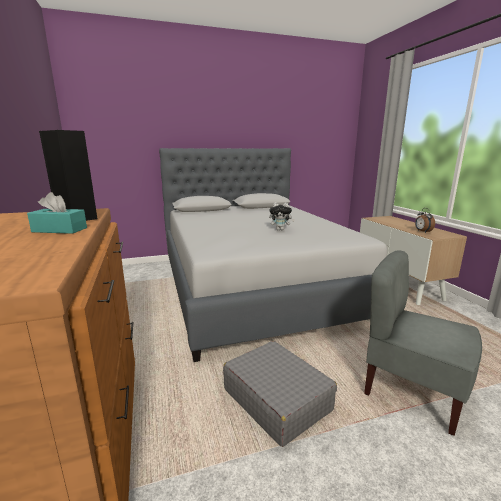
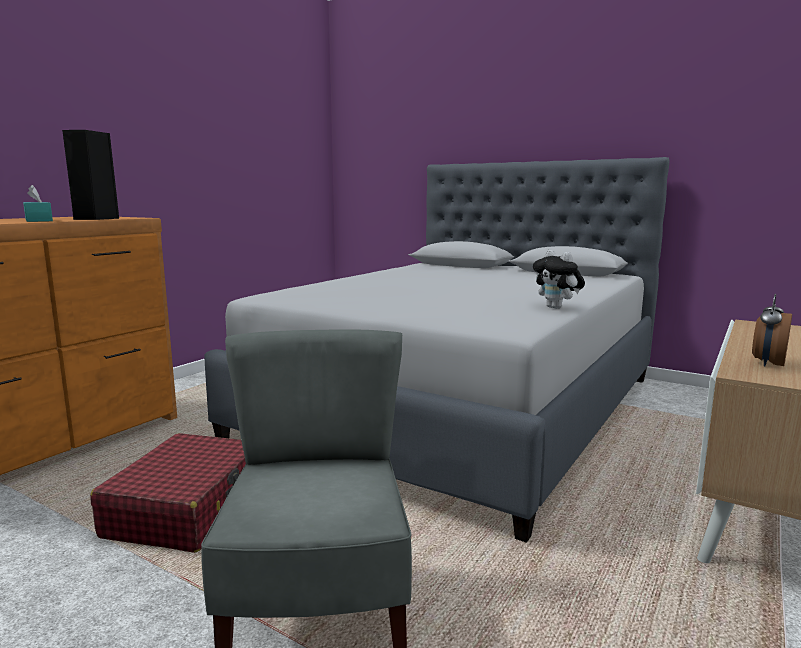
camera: 50 degrees right, 5 degrees down
grey suitcase [223,341,337,447] -> red suitcase [90,433,246,553]
plush toy [269,202,295,230] -> plush toy moved to [533,250,585,309]

